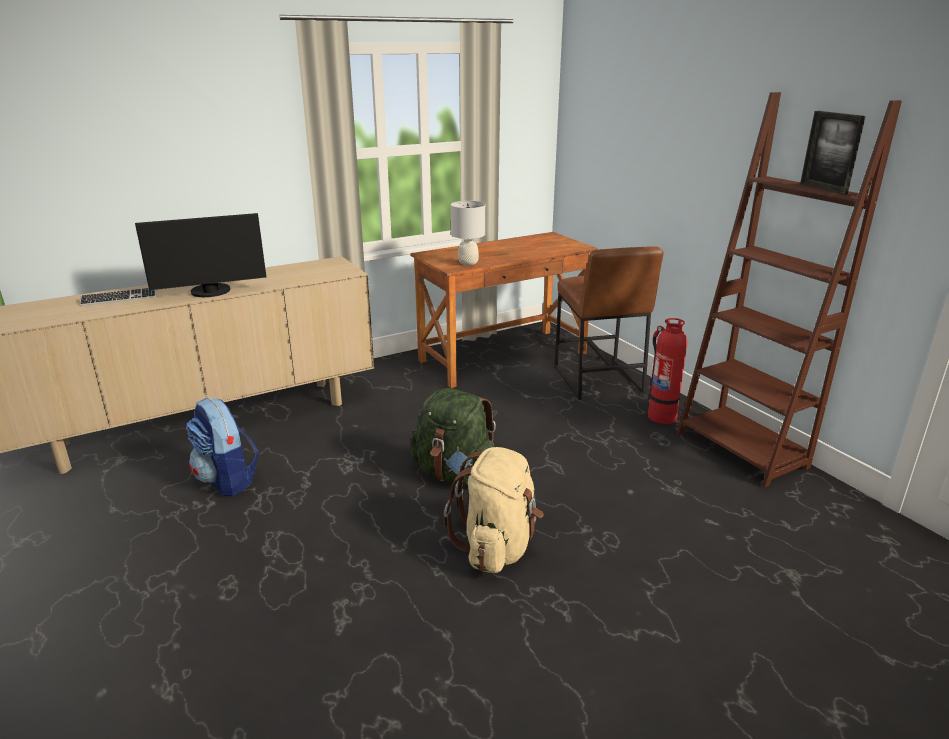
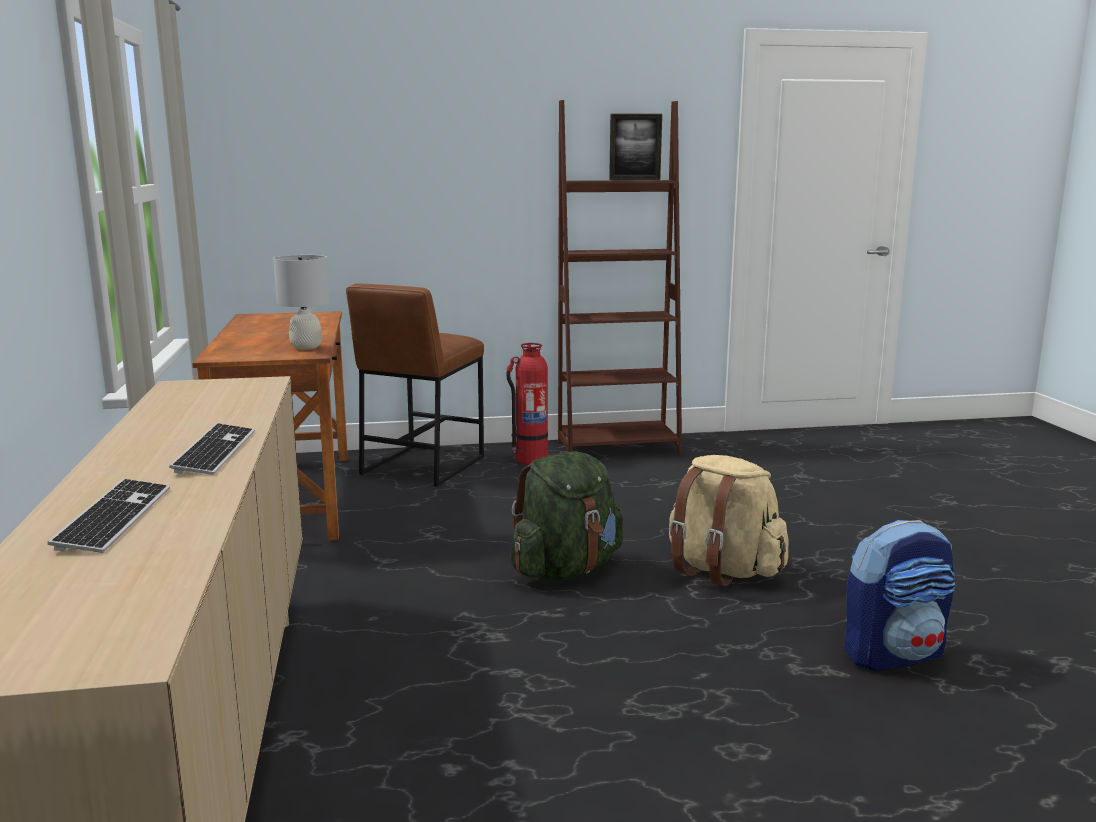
camera: 70 degrees left, 10 degrees down
monitor [135,213,266,297] -> keyboard [169,423,255,475]
backpack [186,398,259,496] -> backpack moved to [844,520,955,671]
brown chair [555,246,664,400] -> brown chair turned 105 degrees clockwise [346,284,484,487]

